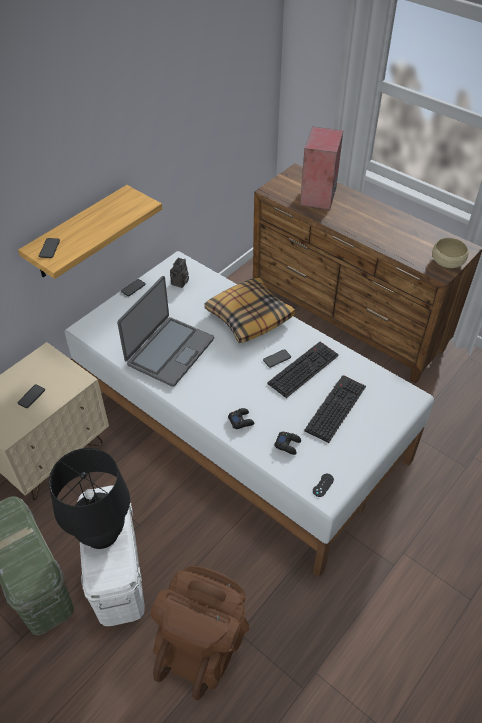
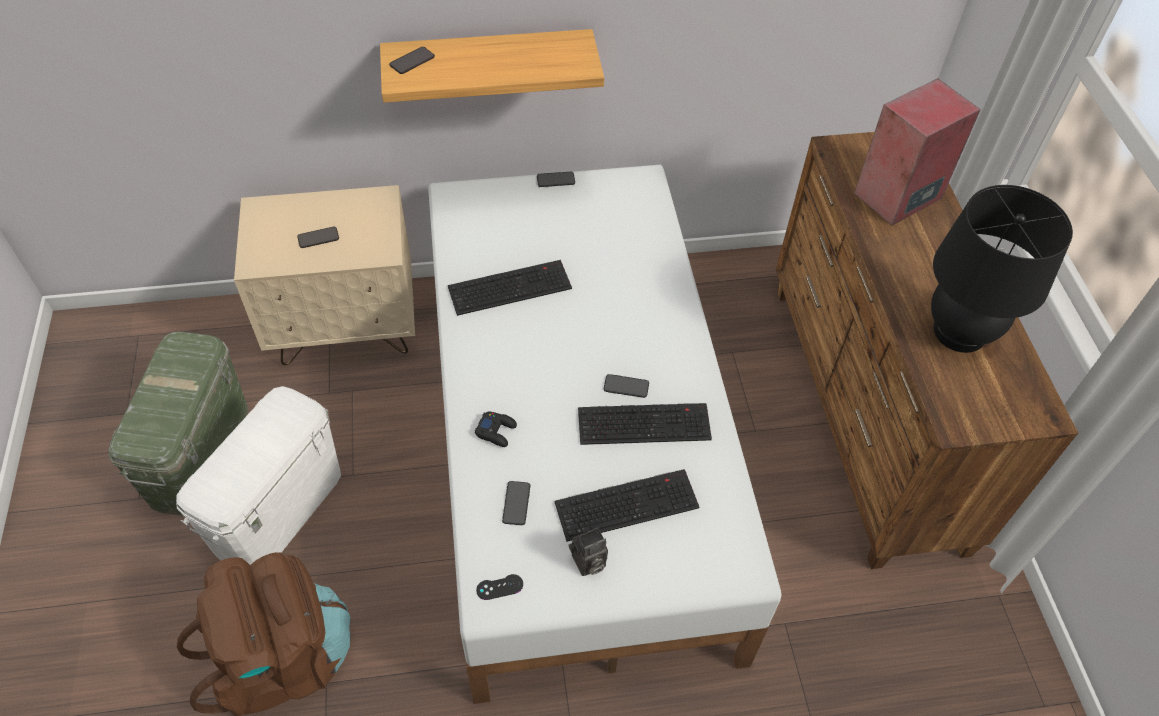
camera: 40 degrees right, 5 degrees up
black table lamp [49,448,130,549] -> black table lamp moved to [931,185,1073,353]
laptop [117,276,214,387] -> keyboard [448,260,572,316]
camera [170,258,189,288] -> camera moved to [569,528,608,576]
pillow [204,277,295,343] -> none
black game controller [274,432,301,455] -> phone [502,481,530,525]
beige bowl [432,238,468,268] -> none

